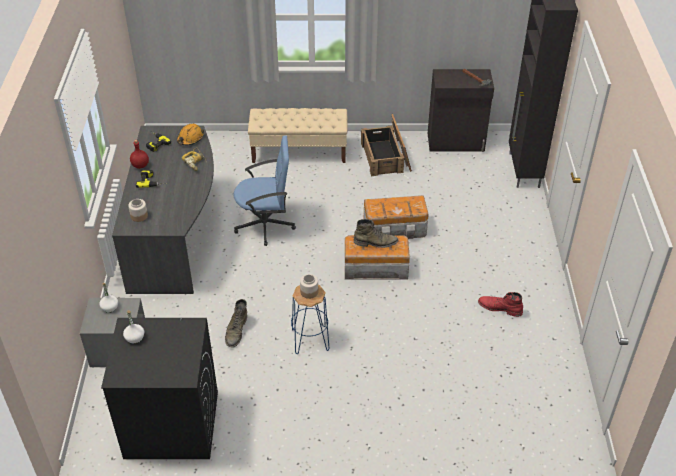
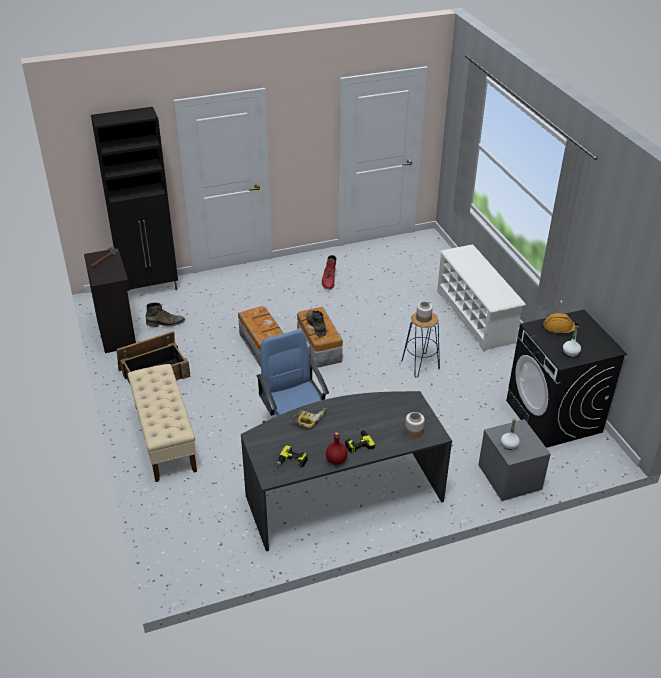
camera: 110 degrees left, 5 degrees down
orange hard hat [177,124,204,145] -> orange hard hat moved to [543,313,580,335]
green boot [225,299,247,348] -> green boot moved to [146,303,185,327]
none -> white shoe rack [437,244,526,352]

